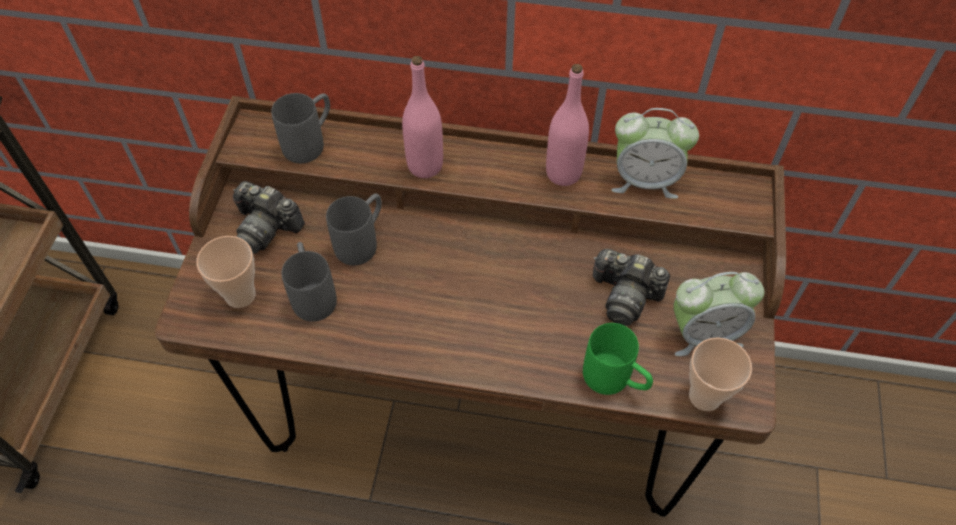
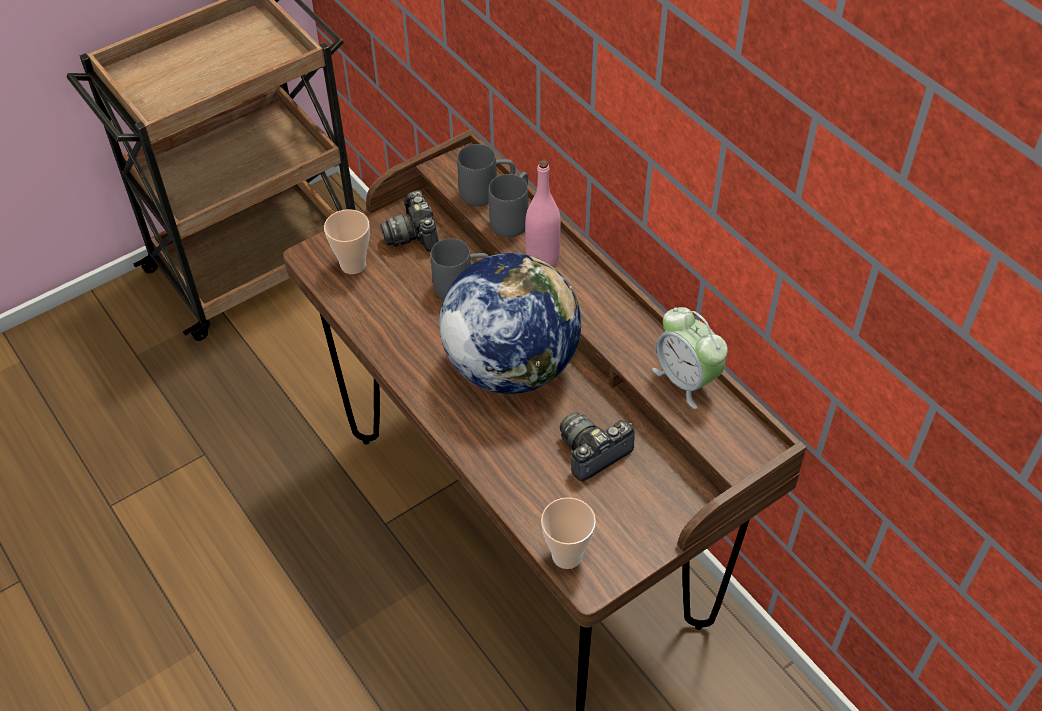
camera: 45 degrees right, 5 degrees down
grey mug [282,242,337,322] -> grey mug moved to [489,172,528,237]
pink bottle [546,64,589,186] -> none
green mug [583,323,653,395] -> none
camera [593,249,670,326] -> camera turned 75 degrees clockwise [560,413,635,481]
alarm clock [673,272,765,356] -> none
none -> globe [439,253,581,394]

